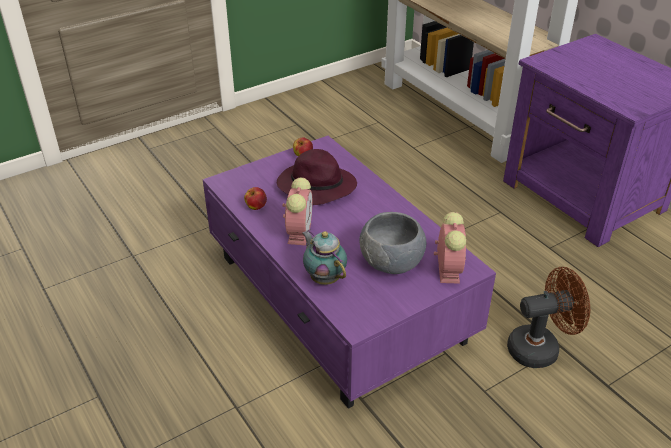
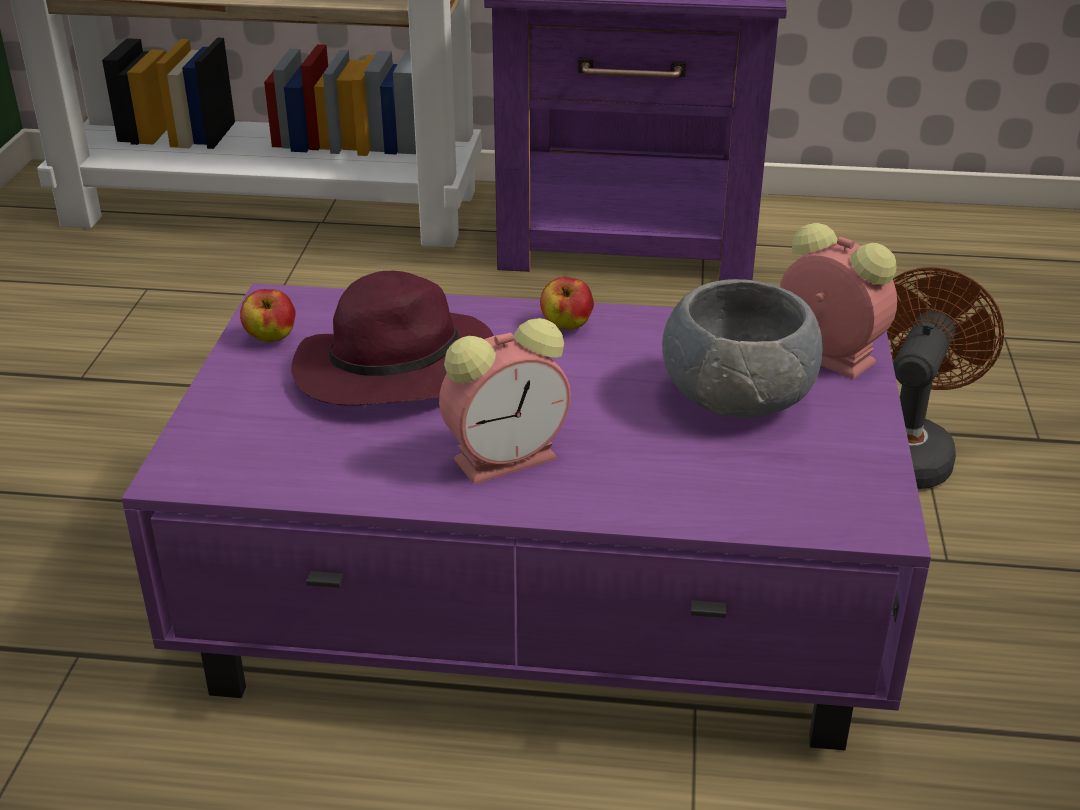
camera: 50 degrees left, 5 degrees down
apple [244,187,267,210] -> apple moved to [540,277,594,329]
alarm clock [282,178,312,246] -> alarm clock turned 105 degrees clockwise [439,318,571,484]
teapot [303,229,347,285] -> none

